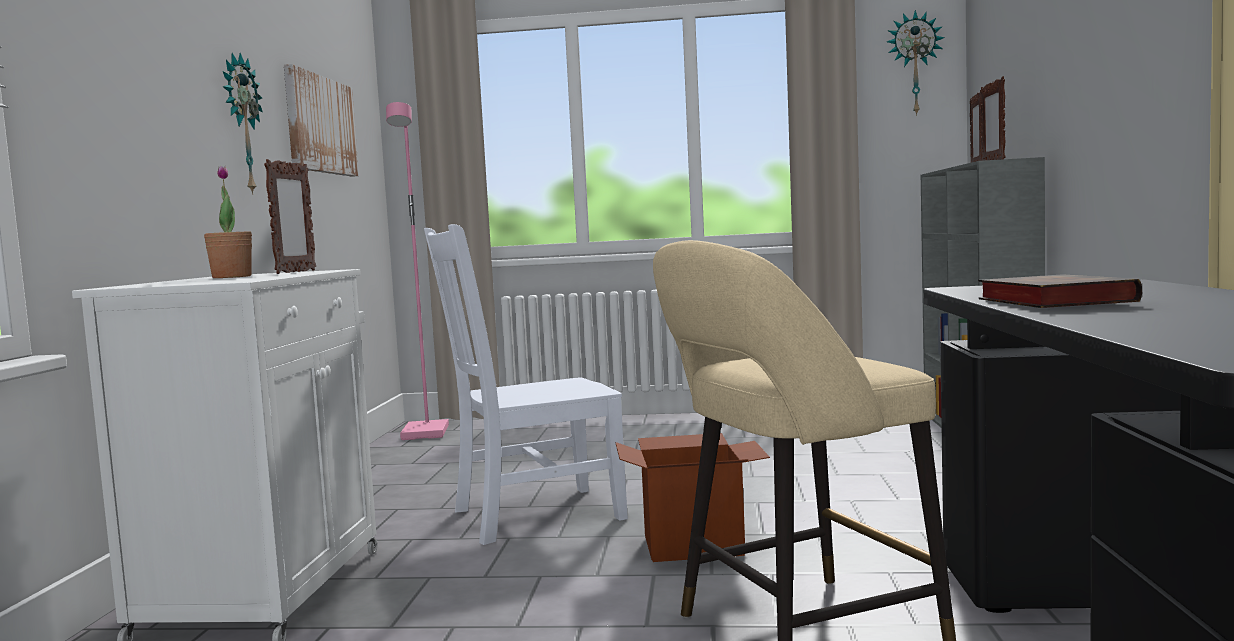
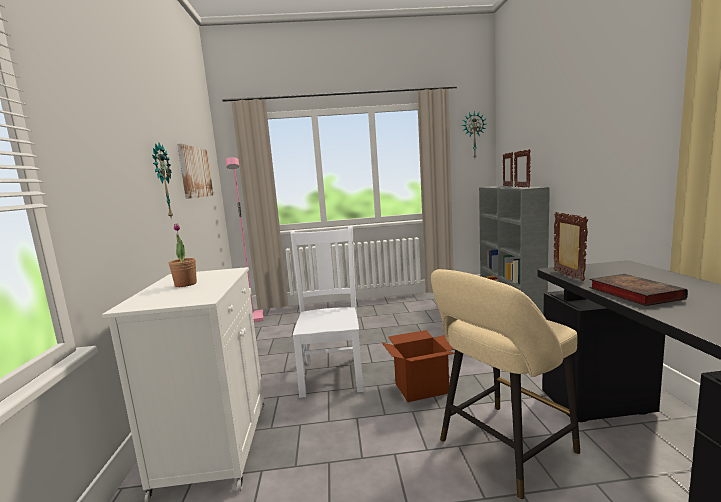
camera: 10 degrees left, 5 degrees up
picture frame [264,159,316,274] -> picture frame moved to [553,212,588,281]
white chair [424,224,628,545] -> white chair turned 120 degrees clockwise [290,226,364,398]

